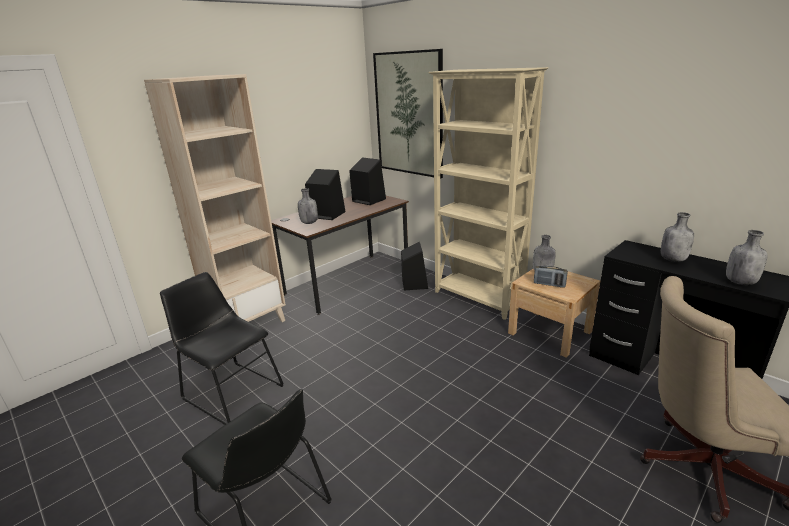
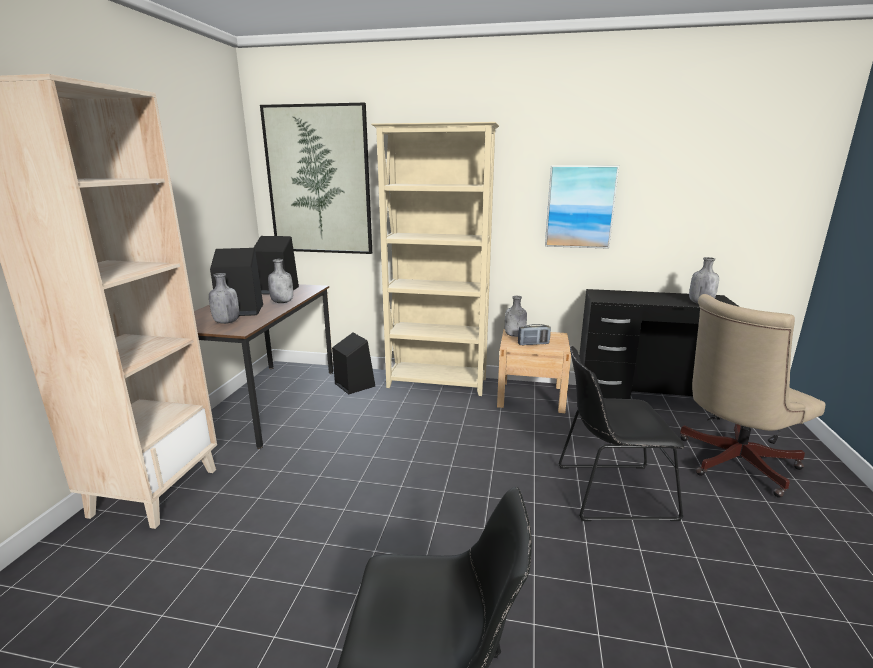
camera: 35 degrees left, 5 degrees down
black chair [160,272,284,425] -> black chair moved to [558,346,684,521]
grey bottle [661,212,694,262] -> grey bottle moved to [268,259,293,303]
none -> picture [545,165,619,249]

